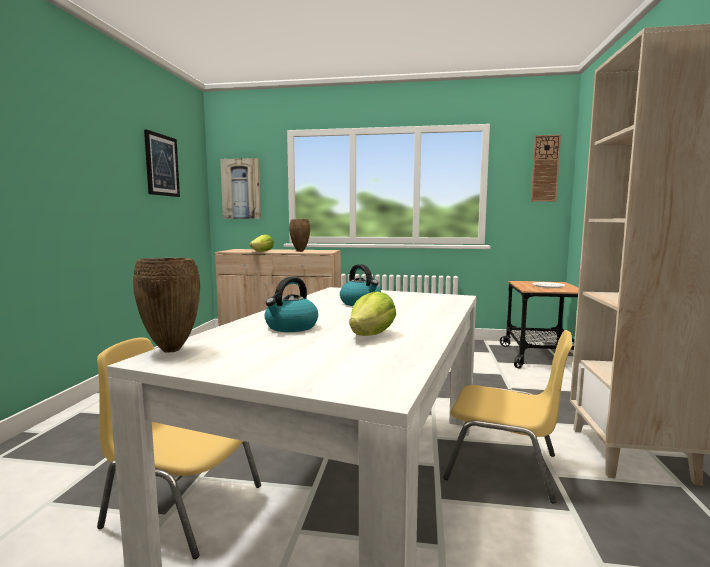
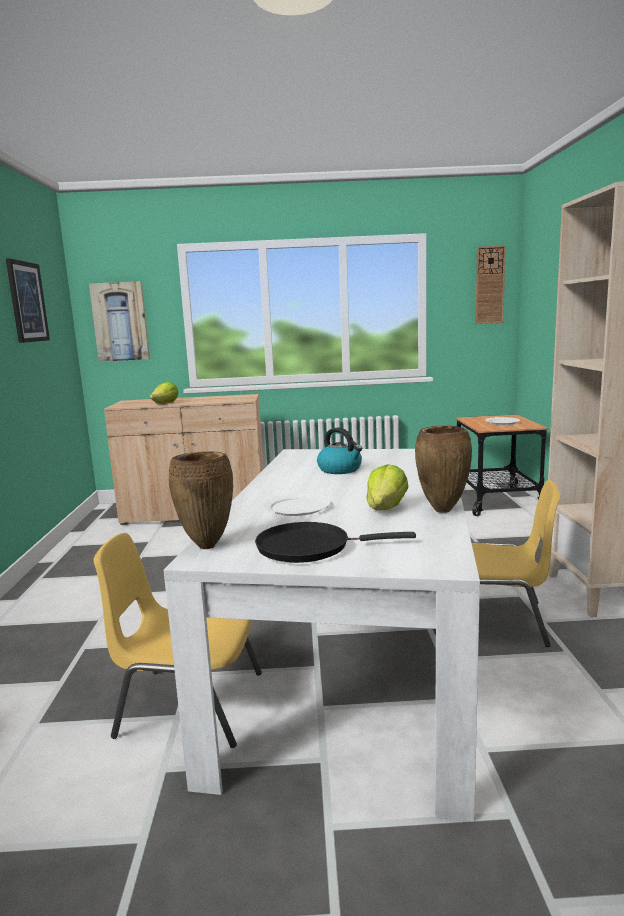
camera: 10 degrees left, 5 degrees up
kettle [265,277,318,332] -> white plate [264,493,331,516]
brown vase [289,219,310,252] -> brown vase moved to [415,426,472,513]
none -> black frying pan [255,522,416,563]

